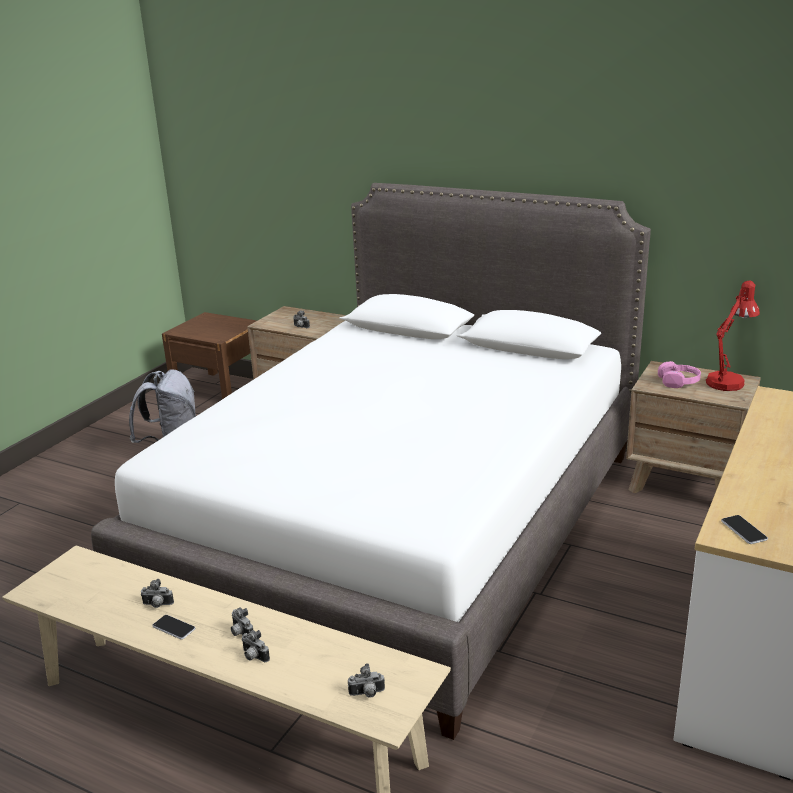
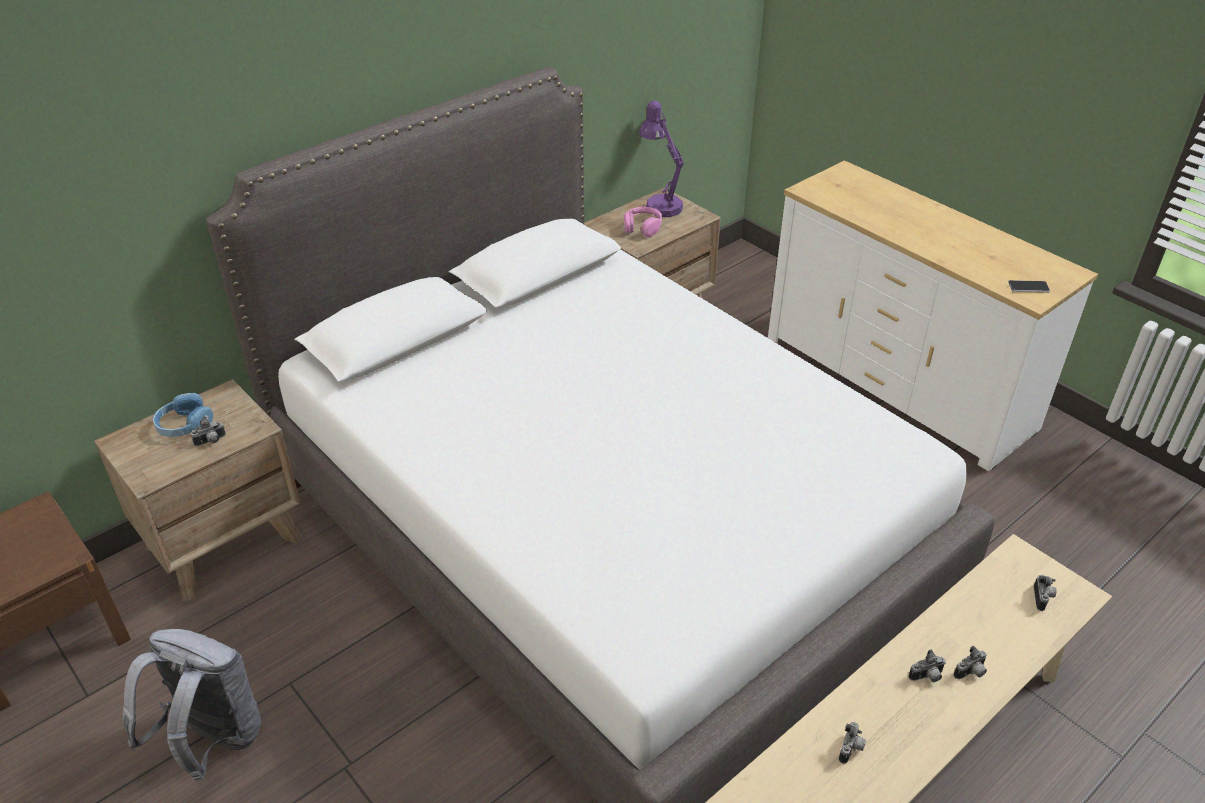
camera: 70 degrees left, 15 degrees up
phone [152,615,195,640] -> none
red table lamp [706,281,760,391] -> purple table lamp [639,100,684,217]
none -> blue headphones [153,393,213,437]

